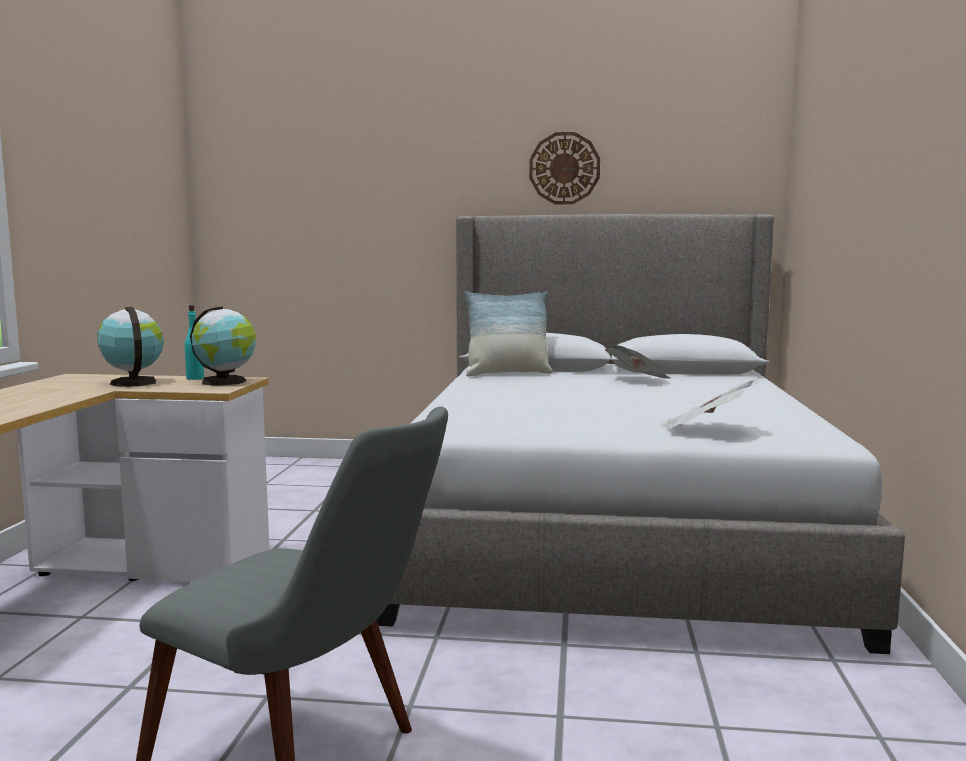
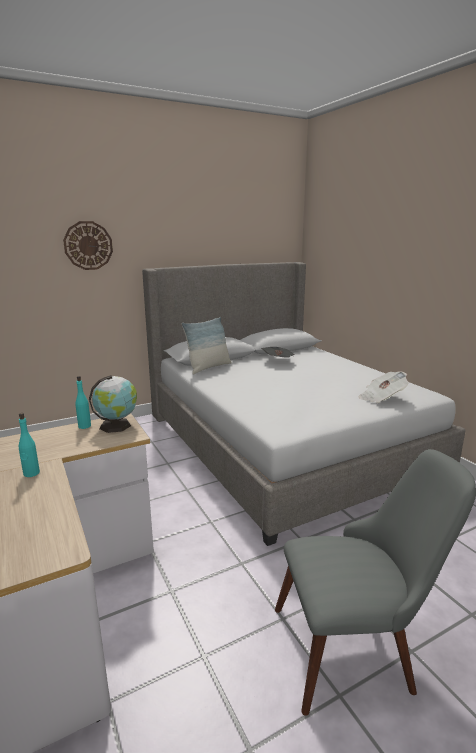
camera: 35 degrees left, 10 degrees up
globe [97,307,164,387] -> none
wall clock [529,132,600,204] -> wall clock moved to [63,221,113,270]
none -> turquoise bottle [19,413,40,477]

